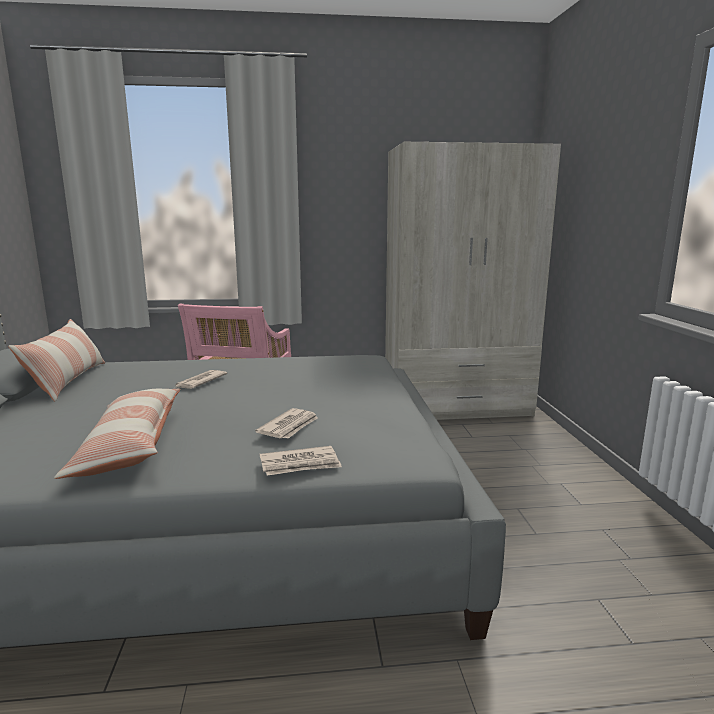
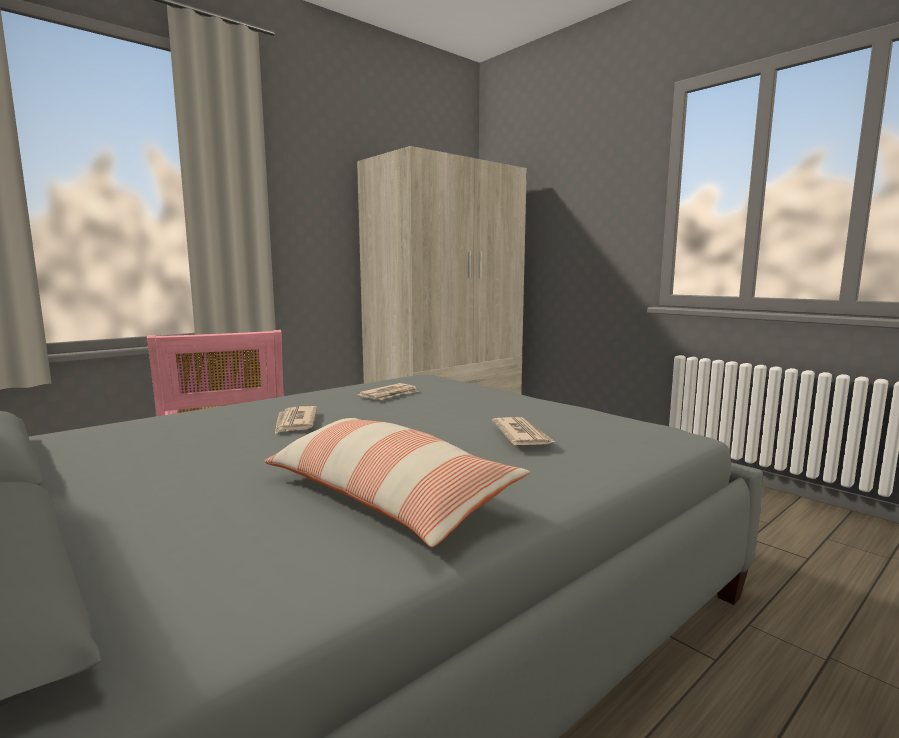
camera: 35 degrees left, 5 degrees down
pillow [8,319,105,401] -> none
newspaper [260,446,342,476] -> newspaper moved to [357,383,419,400]

